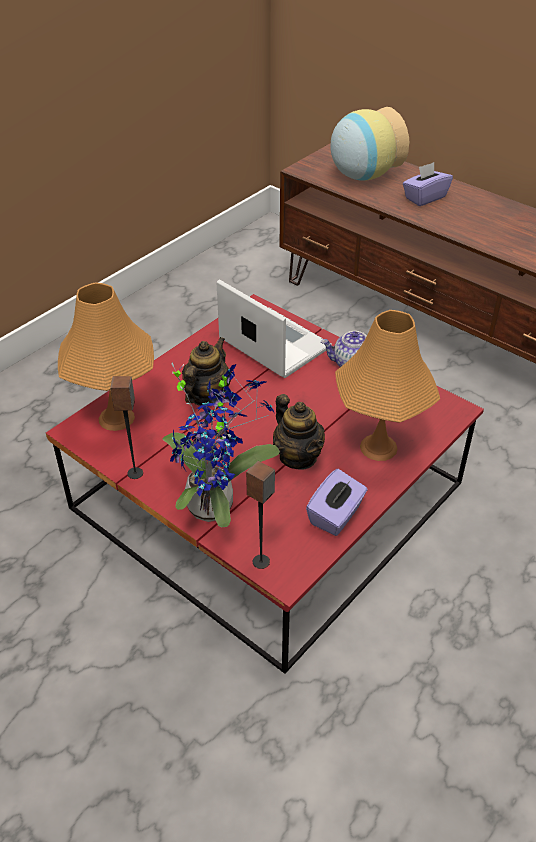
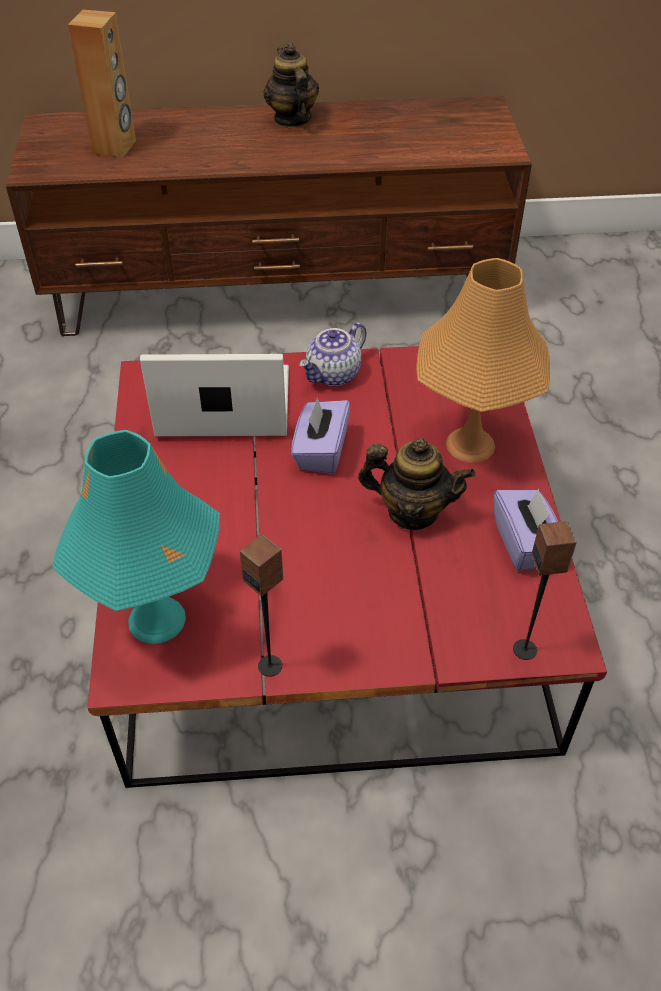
camera: 45 degrees left, 5 degrees up
orange table lamp [58,282,154,431] -> turquoise table lamp [52,430,220,644]
potted plant [162,363,280,527] -> none
teapot [182,337,231,406] -> teapot moved to [264,43,319,127]
vase [330,107,409,181] -> brown speaker [68,10,136,158]
purple tissue box [403,162,453,206] -> purple tissue box moved to [291,398,350,474]

